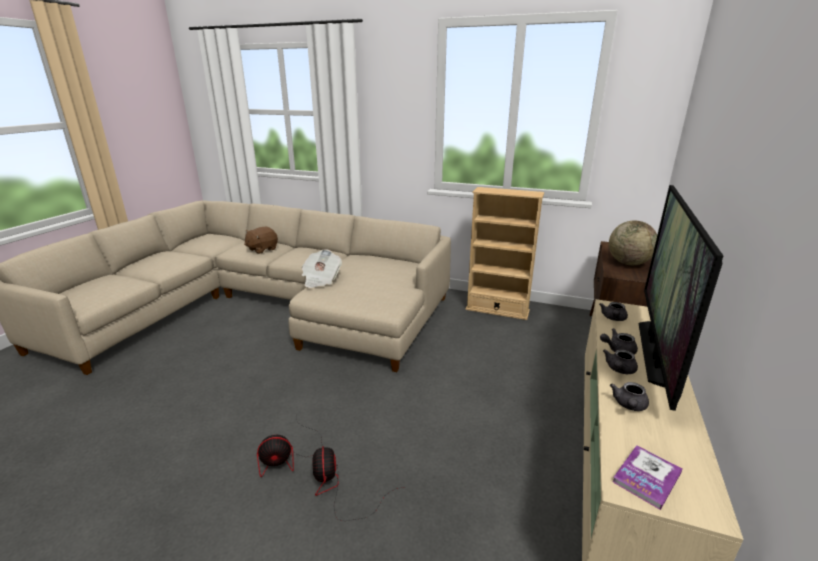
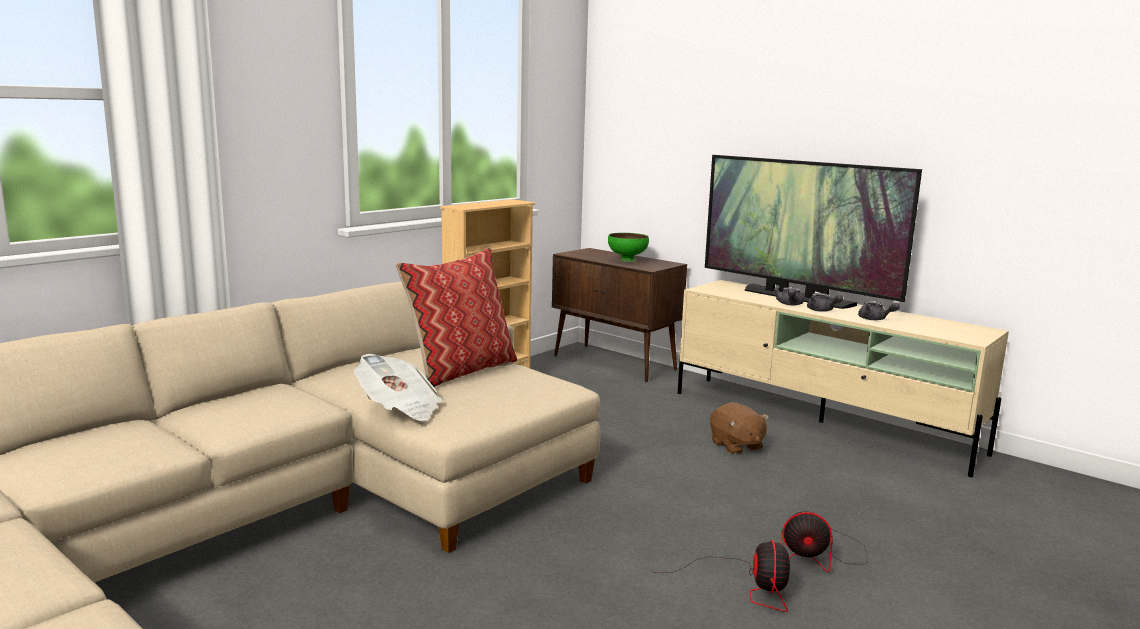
camera: 70 degrees left, 10 degrees down
brown plush toy [244,227,278,254] -> brown plush toy moved to [710,402,769,455]
grey teapot [599,302,628,321] -> none
globe [609,220,657,265] -> green bowl [608,233,649,262]
book [612,445,682,510] -> none
none -> pillow [396,247,517,387]

